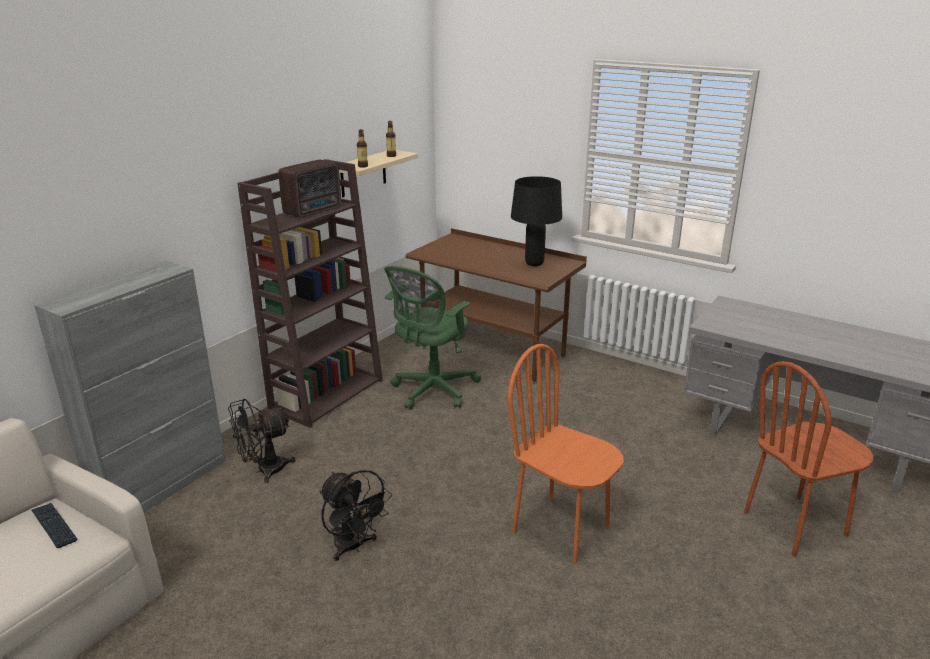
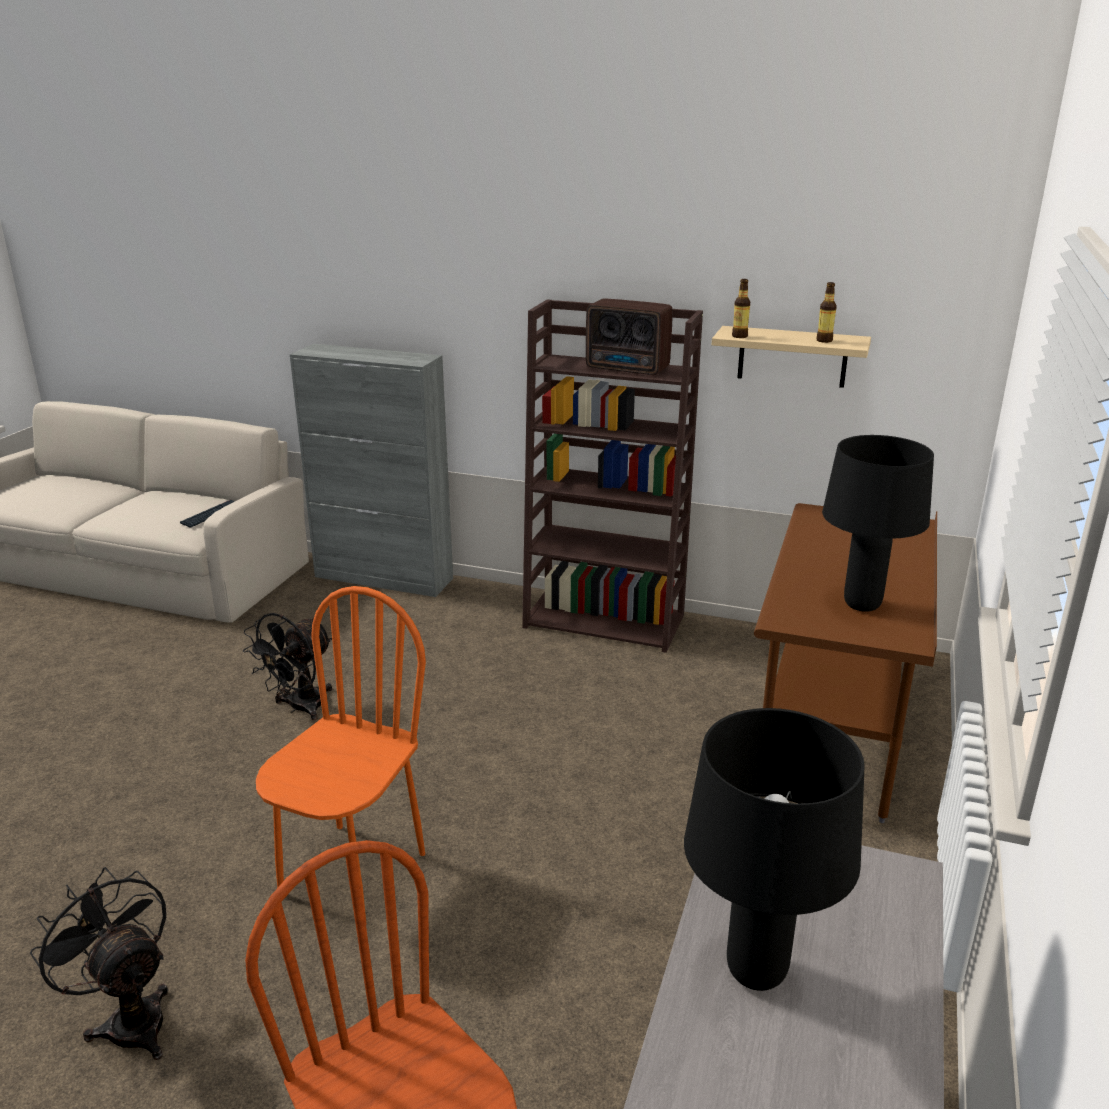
camera: 75 degrees right, 0 degrees up
black fan [228,399,296,483] -> black fan moved to [30,867,168,1060]
green office chair [384,266,481,409] -> none
none -> black table lamp [684,708,865,991]

